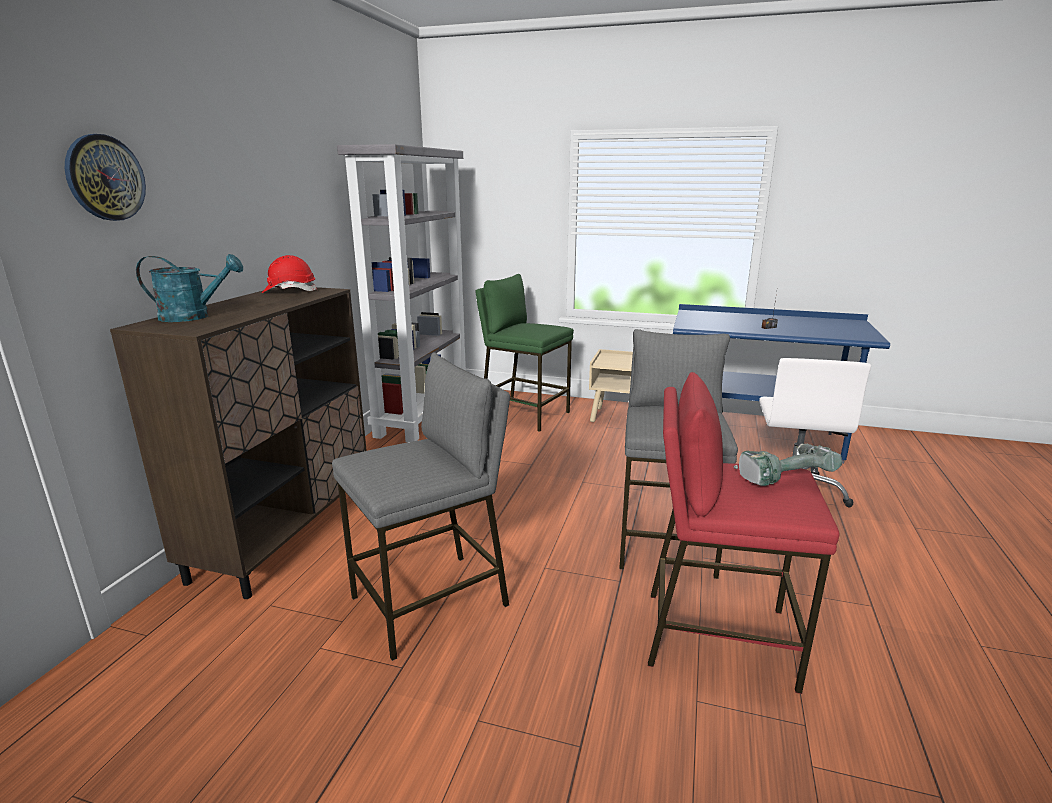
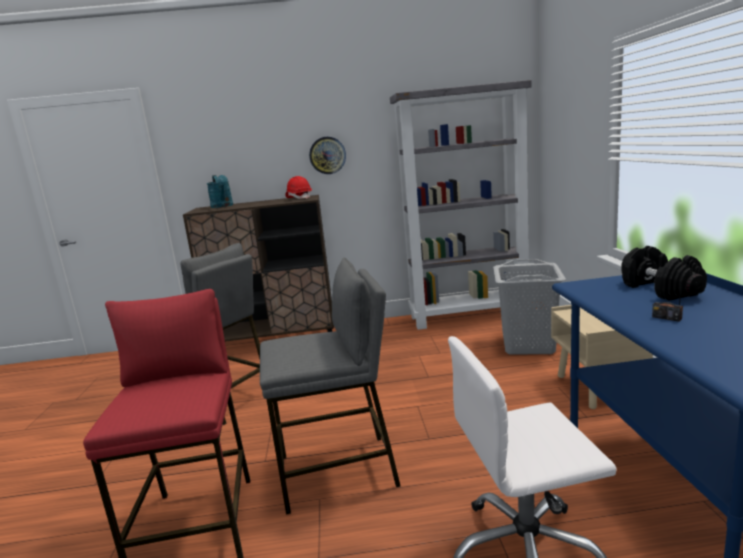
camera: 70 degrees right, 5 degrees down
wall clock [65,134,146,221] -> wall clock moved to [309,137,346,174]
green stool [475,274,574,432] -> grey laundry basket [493,259,566,355]
power drill [734,444,842,486] -> none
none -> black dumbbell [621,246,707,301]

